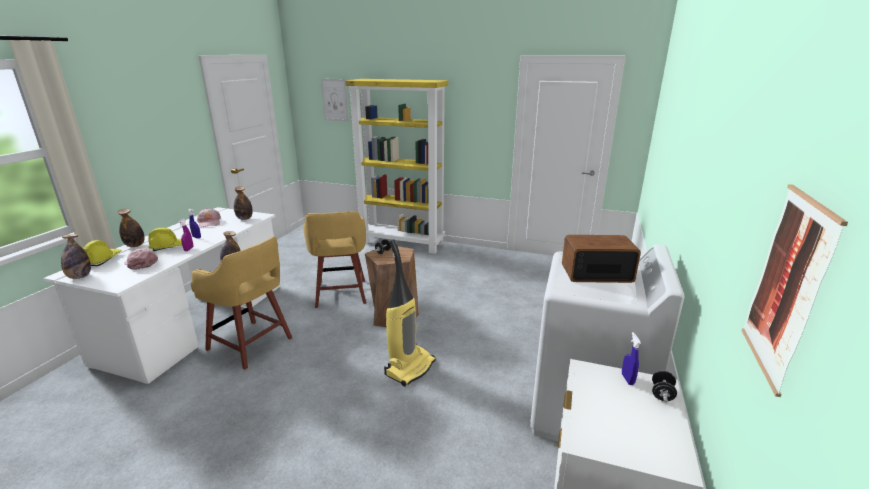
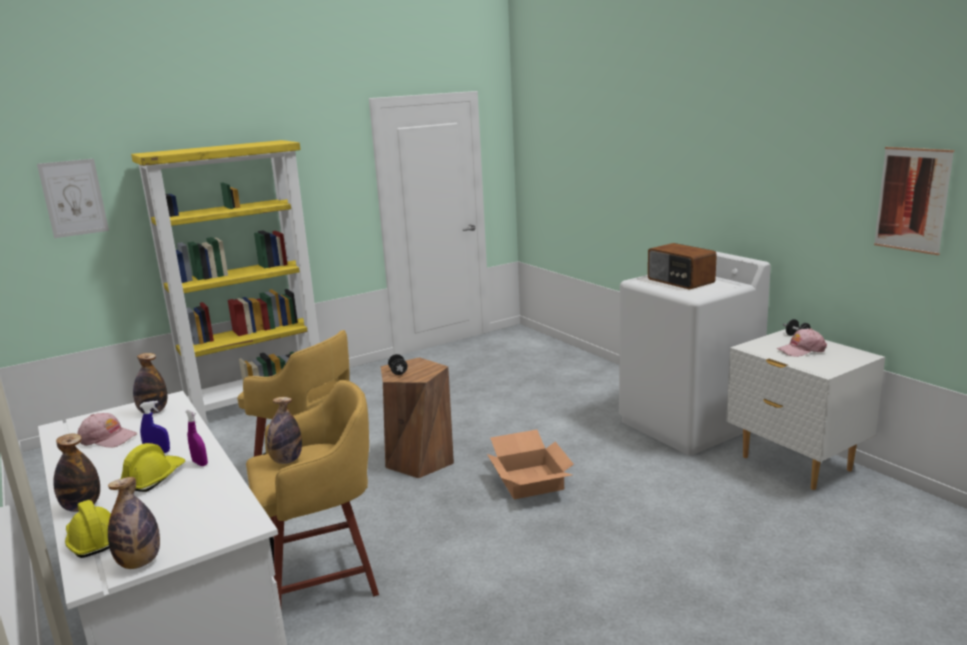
camera: 50 degrees left, 5 degrees down
pink cap [124,248,158,270] -> pink cap moved to [777,329,827,357]
vacuum cleaner [384,239,436,387] -> cardboard box [487,430,574,499]
radio [562,235,641,283] -> radio turned 75 degrees counterclockwise [648,243,717,290]
blue spray bottle [622,332,641,385] -> none

